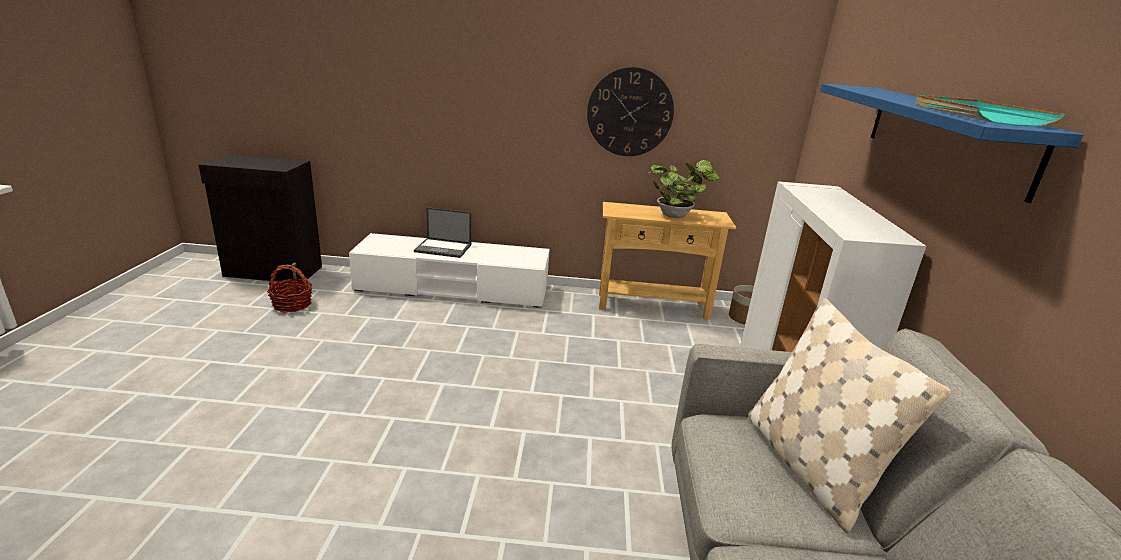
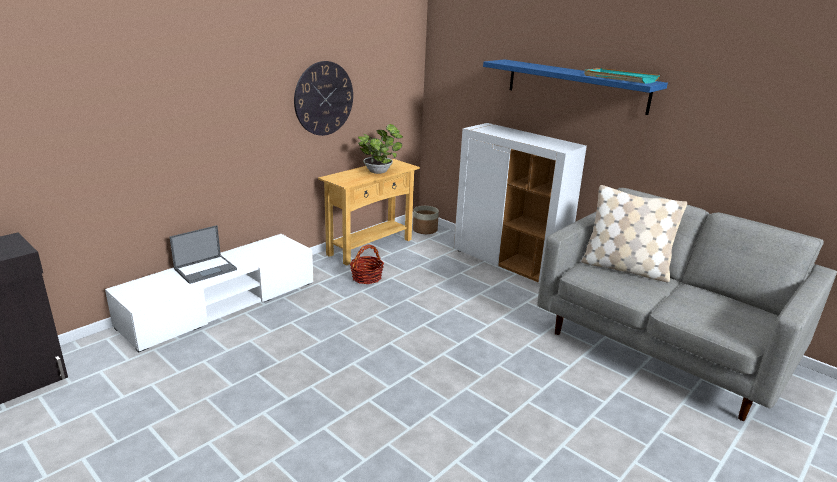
camera: 50 degrees left, 0 degrees up
basket [267,265,313,312] -> basket moved to [350,245,384,284]

